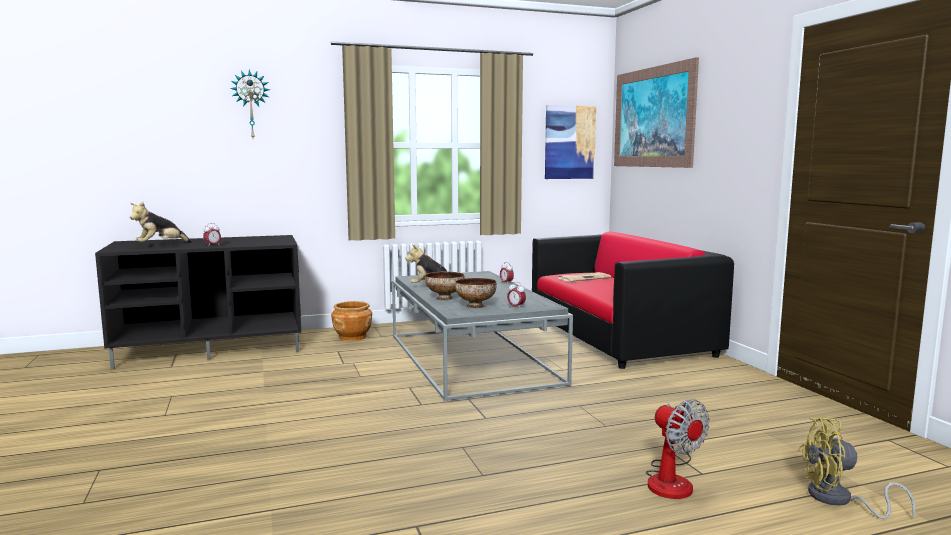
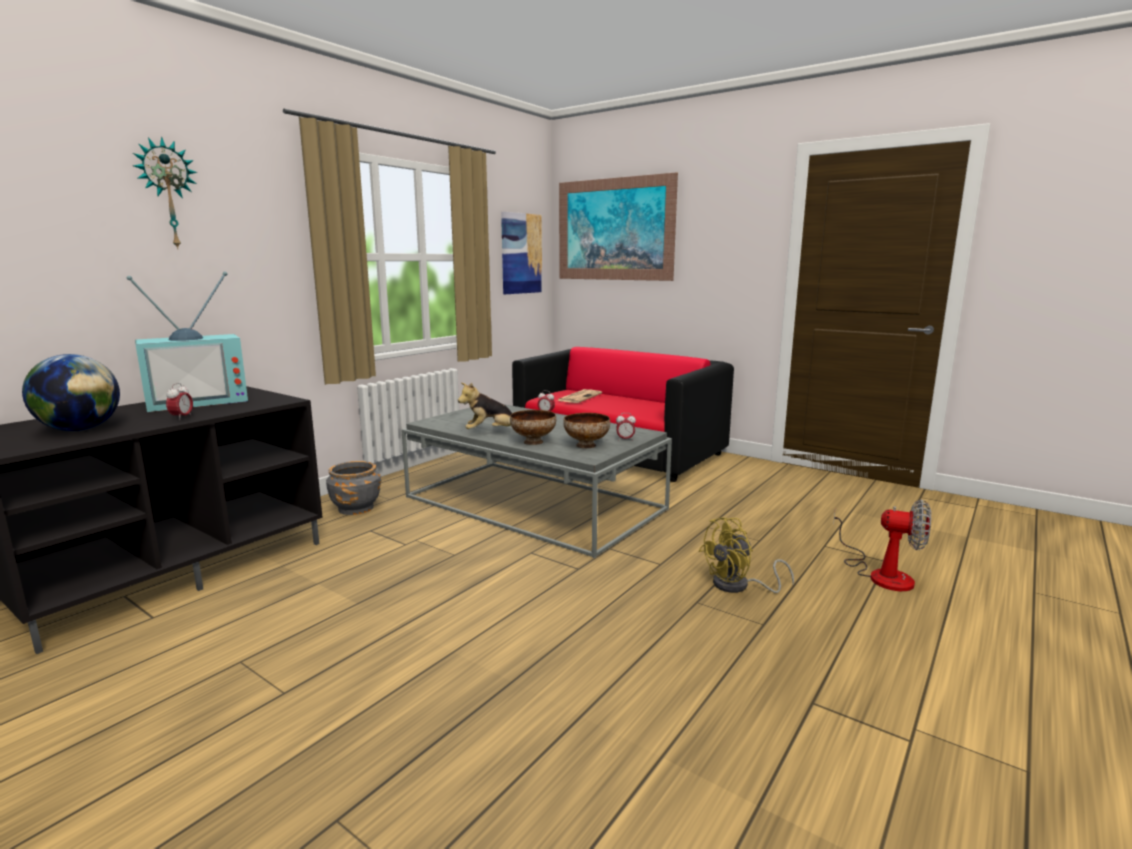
camera: 35 degrees left, 5 degrees up
plush toy [130,202,192,243] -> globe [22,354,120,431]
brown planter [331,301,372,341] -> grey planter [326,461,382,515]
yellow fan [798,417,916,519] -> yellow fan moved to [699,517,794,593]
none -> television [126,272,248,412]

